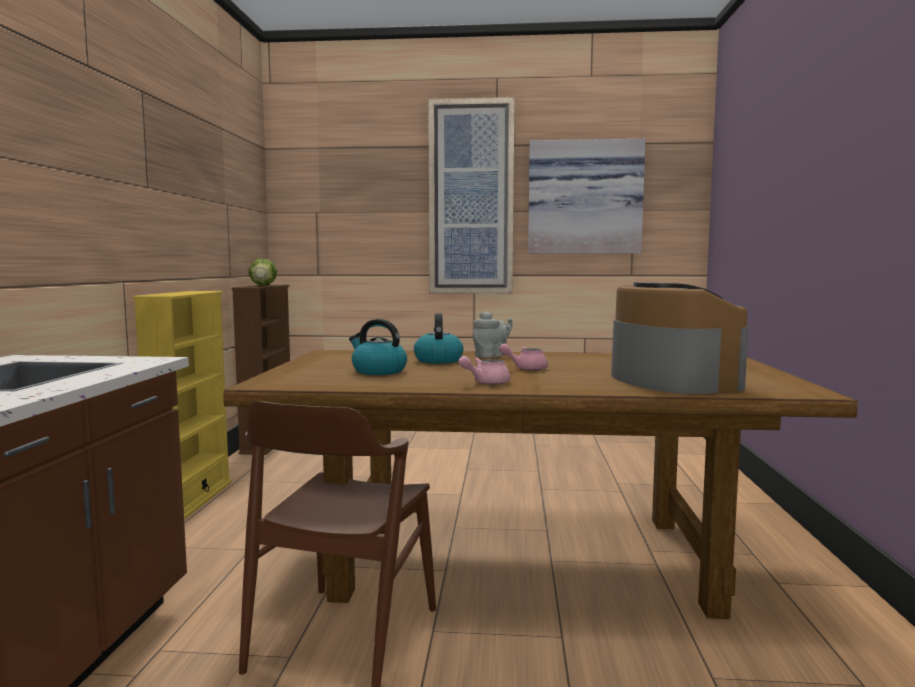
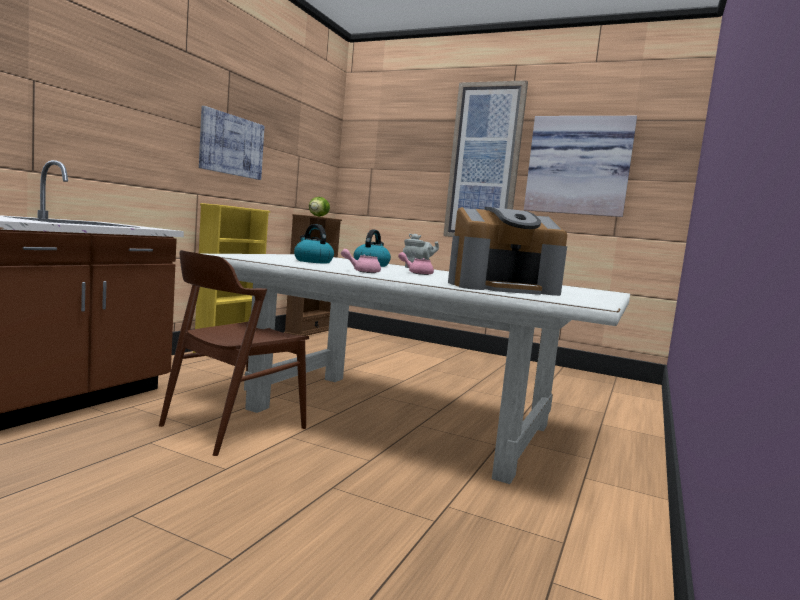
camera: 20 degrees right, 0 degrees up
brown dining table [223,350,858,619] -> white dining table [205,254,630,484]
coffee machine [611,282,748,394] -> coffee machine turned 75 degrees clockwise [448,207,567,296]
none -> picture [199,106,265,180]

